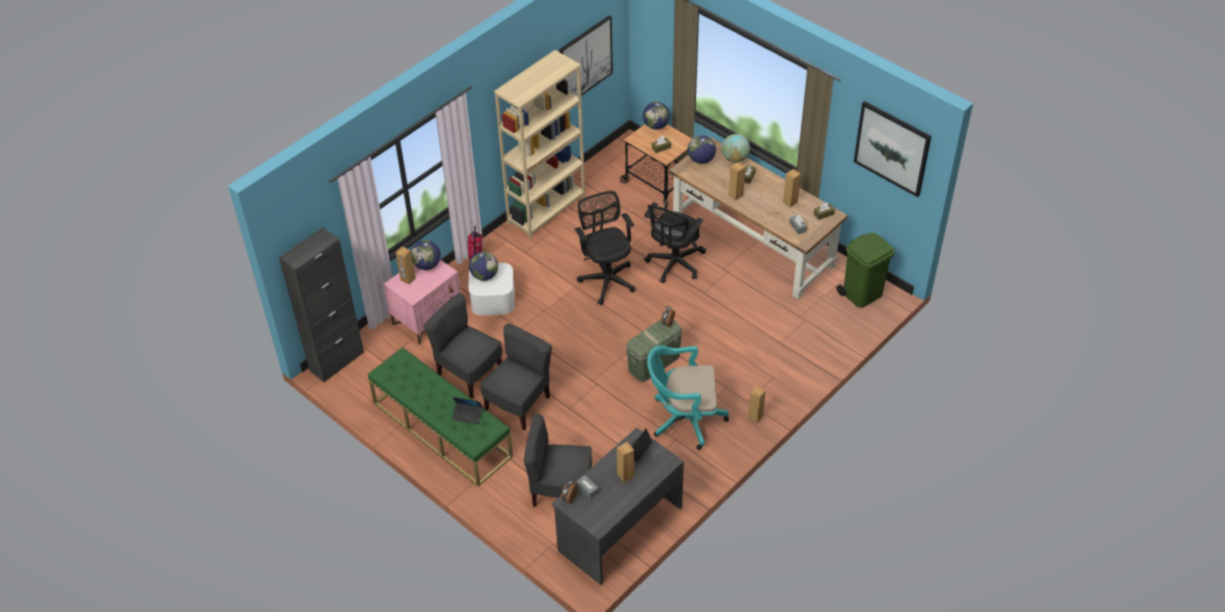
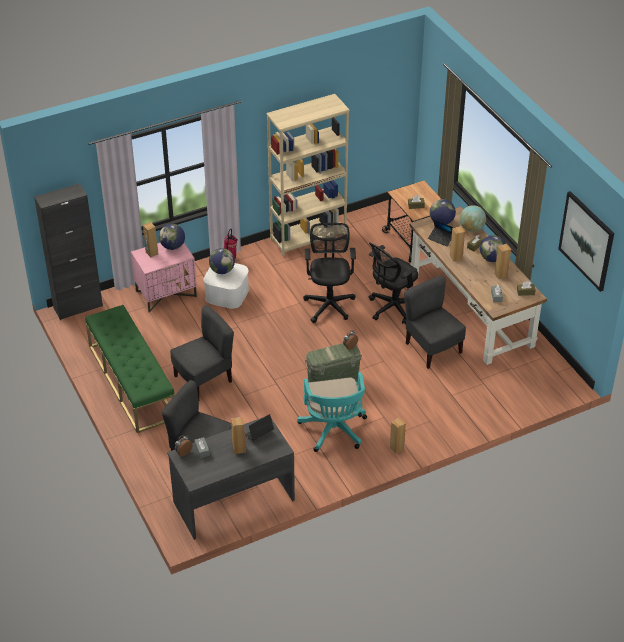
camera: 20 degrees right, 5 degrees down
grey chair [424,293,502,398] -> grey chair moved to [404,276,466,369]
laptop [452,397,483,425] -> laptop moved to [428,219,453,247]
picture [559,16,613,96] -> none
globe [643,102,670,130] -> globe moved to [480,235,506,262]
turquoise office chair [647,345,729,450] -> turquoise office chair turned 120 degrees counterclockwise [297,372,367,452]
green trash can [837,233,895,308] -> none

